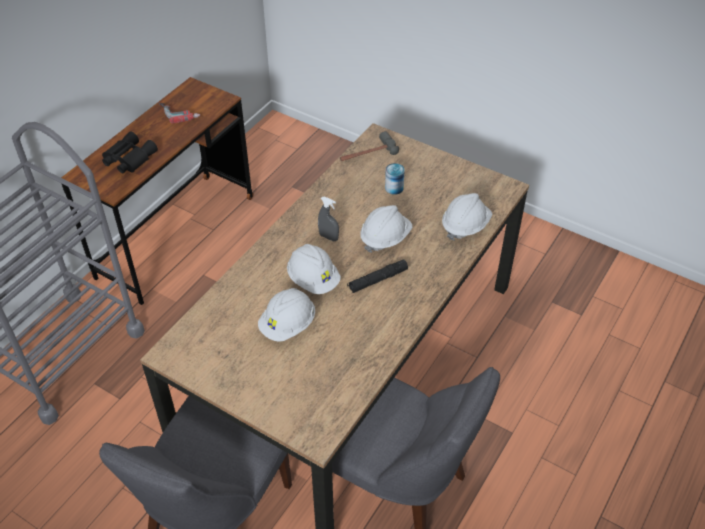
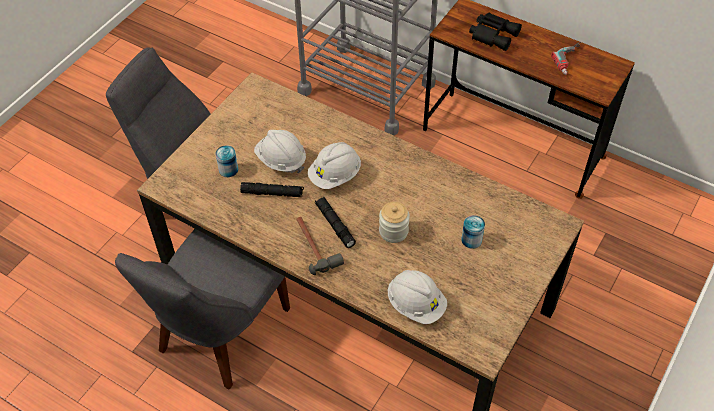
camera: 90 degrees right, 5 degrees up
grey spray bottle [318,197,339,241] -> none
hammer [340,131,399,161] -> hammer moved to [296,217,344,275]
white hard hat [360,205,413,253] -> jar [379,202,410,243]
none -> can [215,145,238,177]
none -> black flashlight [240,182,304,197]

